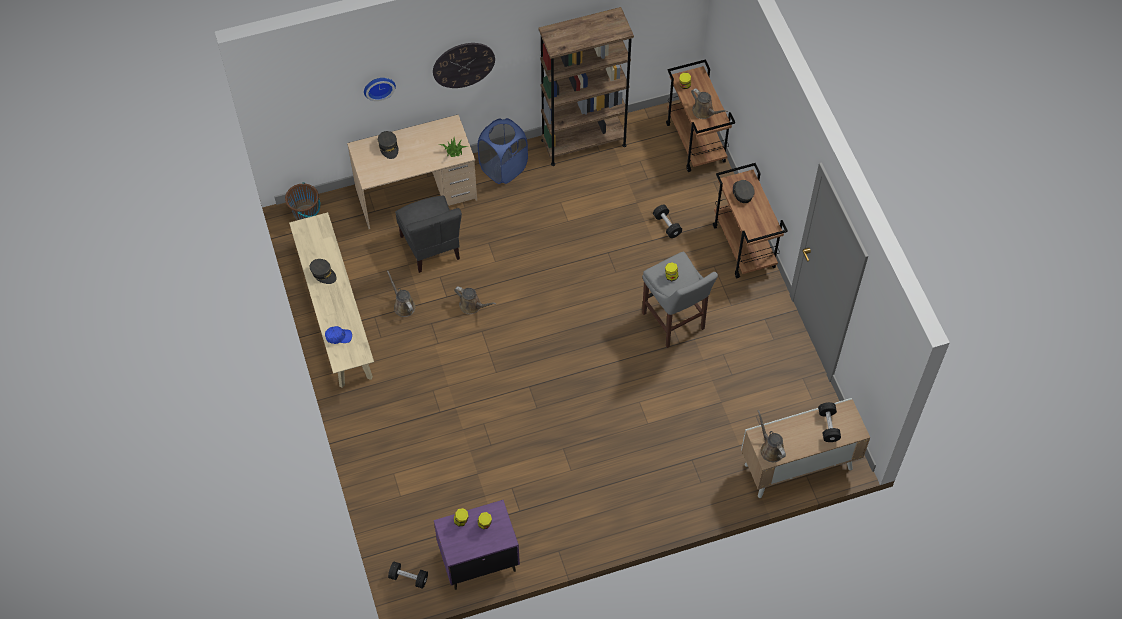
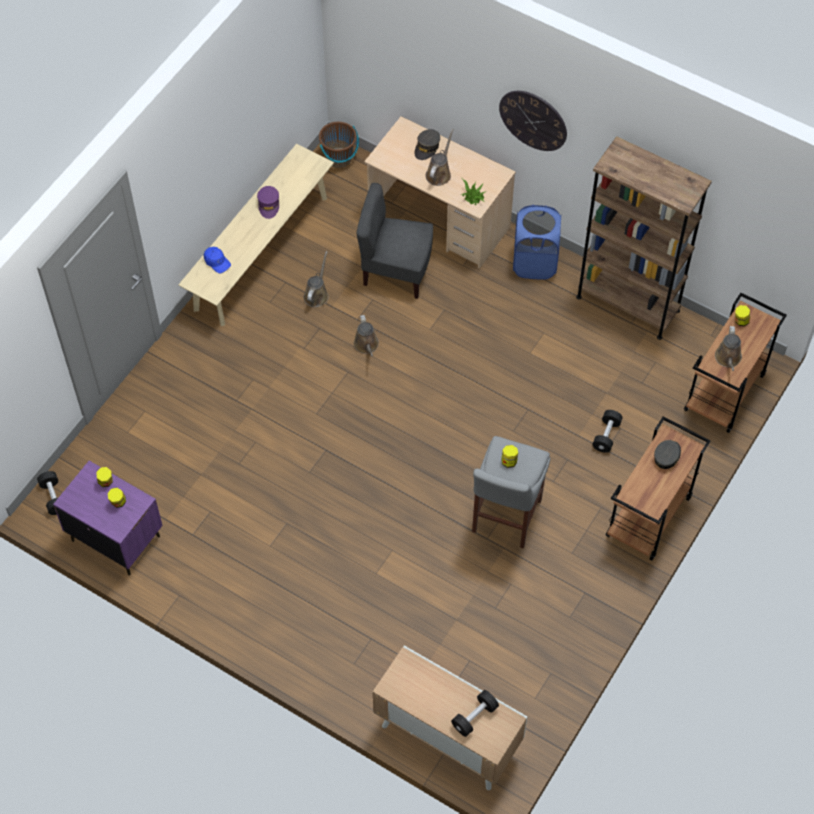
camera: 50 degrees right, 0 degrees up
grey cap [310,259,337,284] -> purple cap [257,186,279,219]
wall clock [364,78,396,101] -> none
grey chair [395,196,462,273] -> grey chair turned 75 degrees clockwise [356,183,433,299]
brown watering can [757,410,786,462] -> brown watering can moved to [425,129,454,186]

